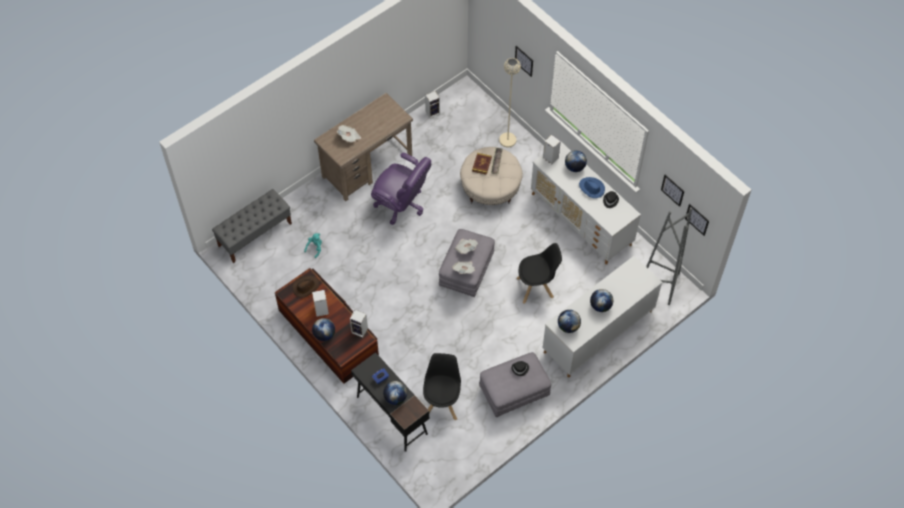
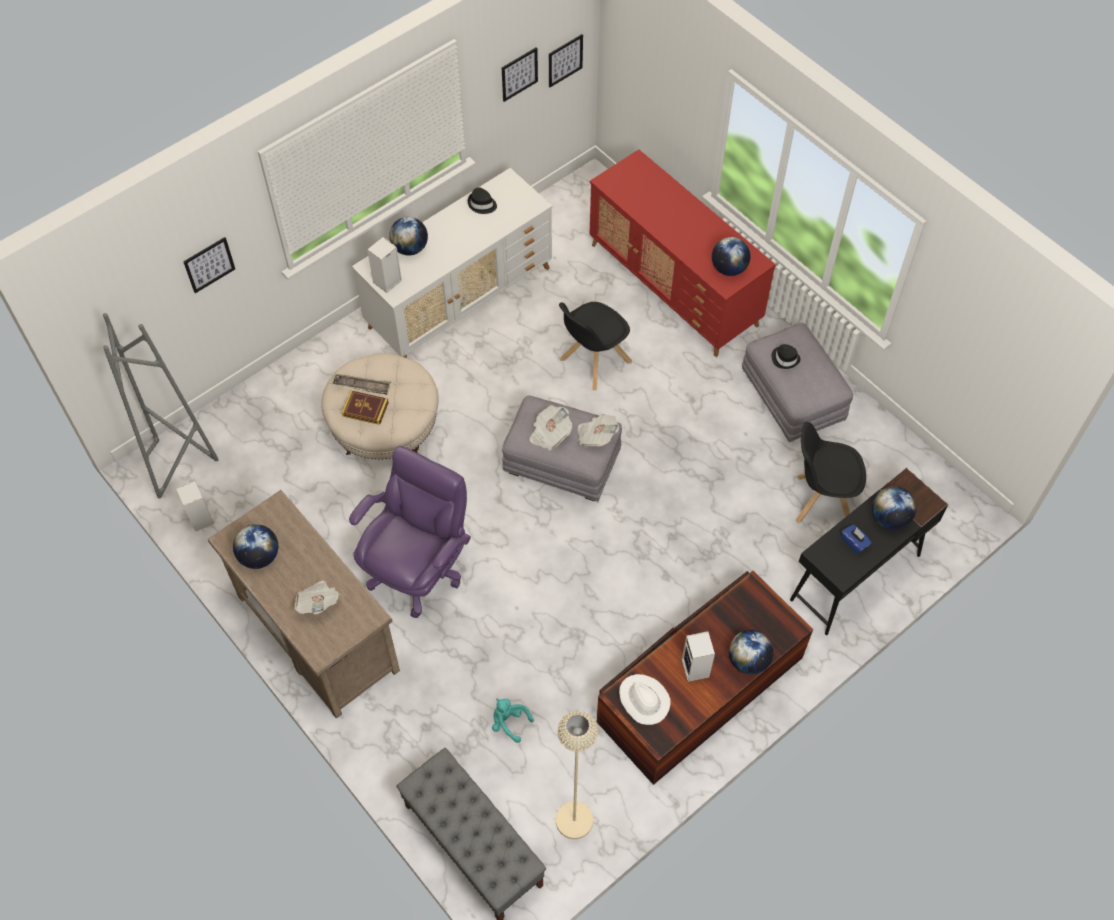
camera: 90 degrees left, 0 degrees up
brown hat [292,275,320,298] -> white hat [619,674,671,725]
speaker [350,310,368,338] -> none
beige floor lamp [499,58,521,147] -> beige floor lamp moved to [556,711,598,839]
black chair [516,243,562,304] -> black chair turned 120 degrees counterclockwise [559,302,632,390]
white dresser [543,256,663,378] -> red dresser [589,149,776,357]
blue hat [579,177,605,198] -> none
globe [590,289,613,312] -> globe moved to [233,524,278,569]
grey clothes rack [646,208,692,305] -> grey clothes rack moved to [103,313,219,499]

